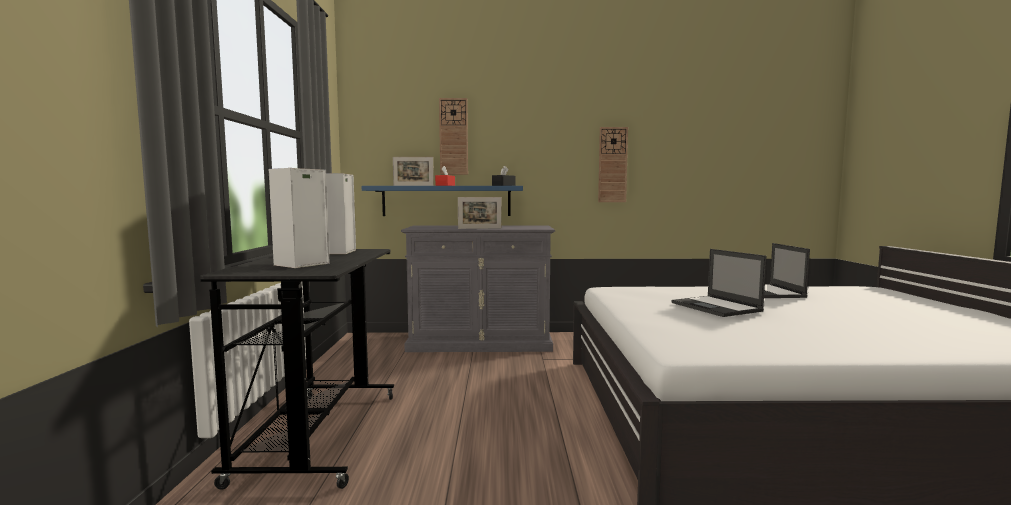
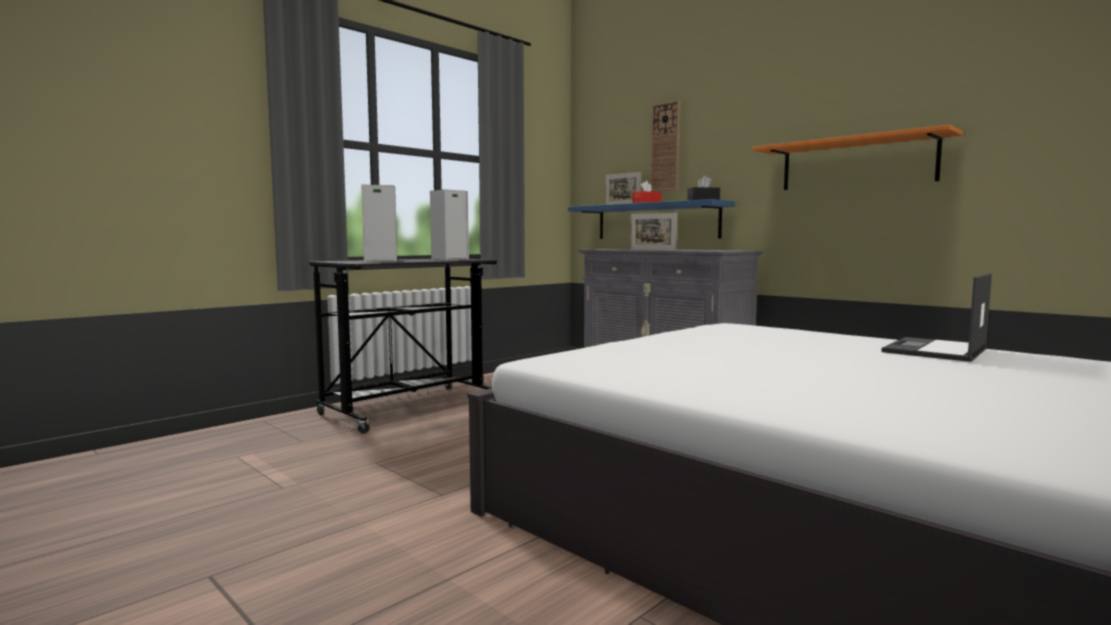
camera: 45 degrees right, 0 degrees up
wall clock [598,127,628,202] -> orange shelf [752,125,963,190]
laptop [671,249,766,317] -> none

